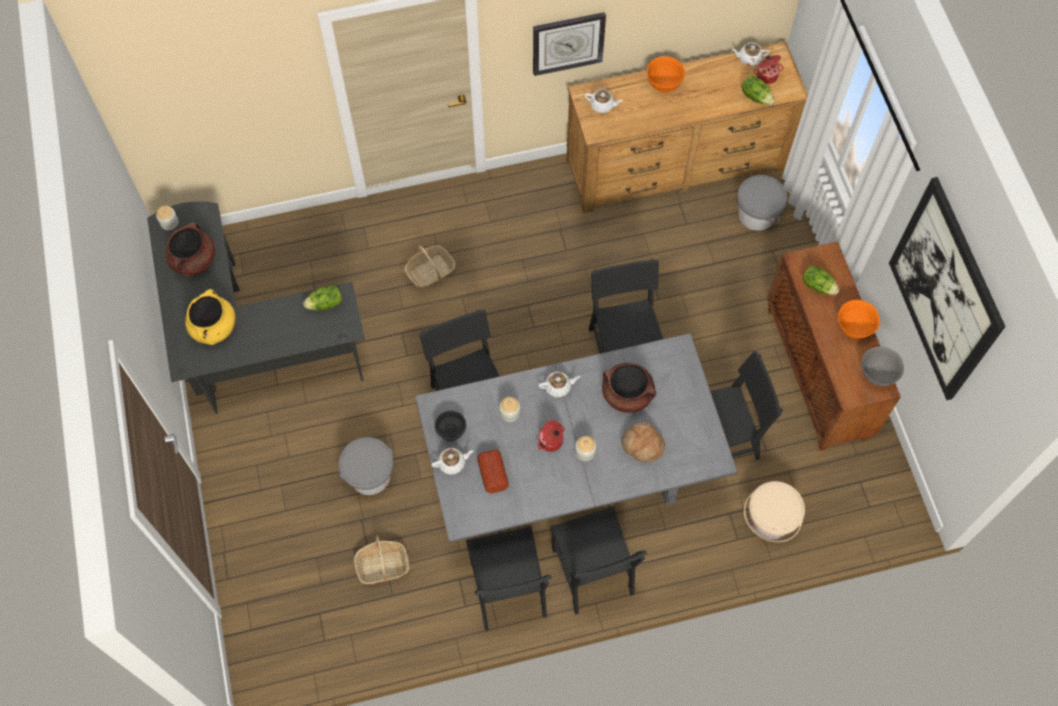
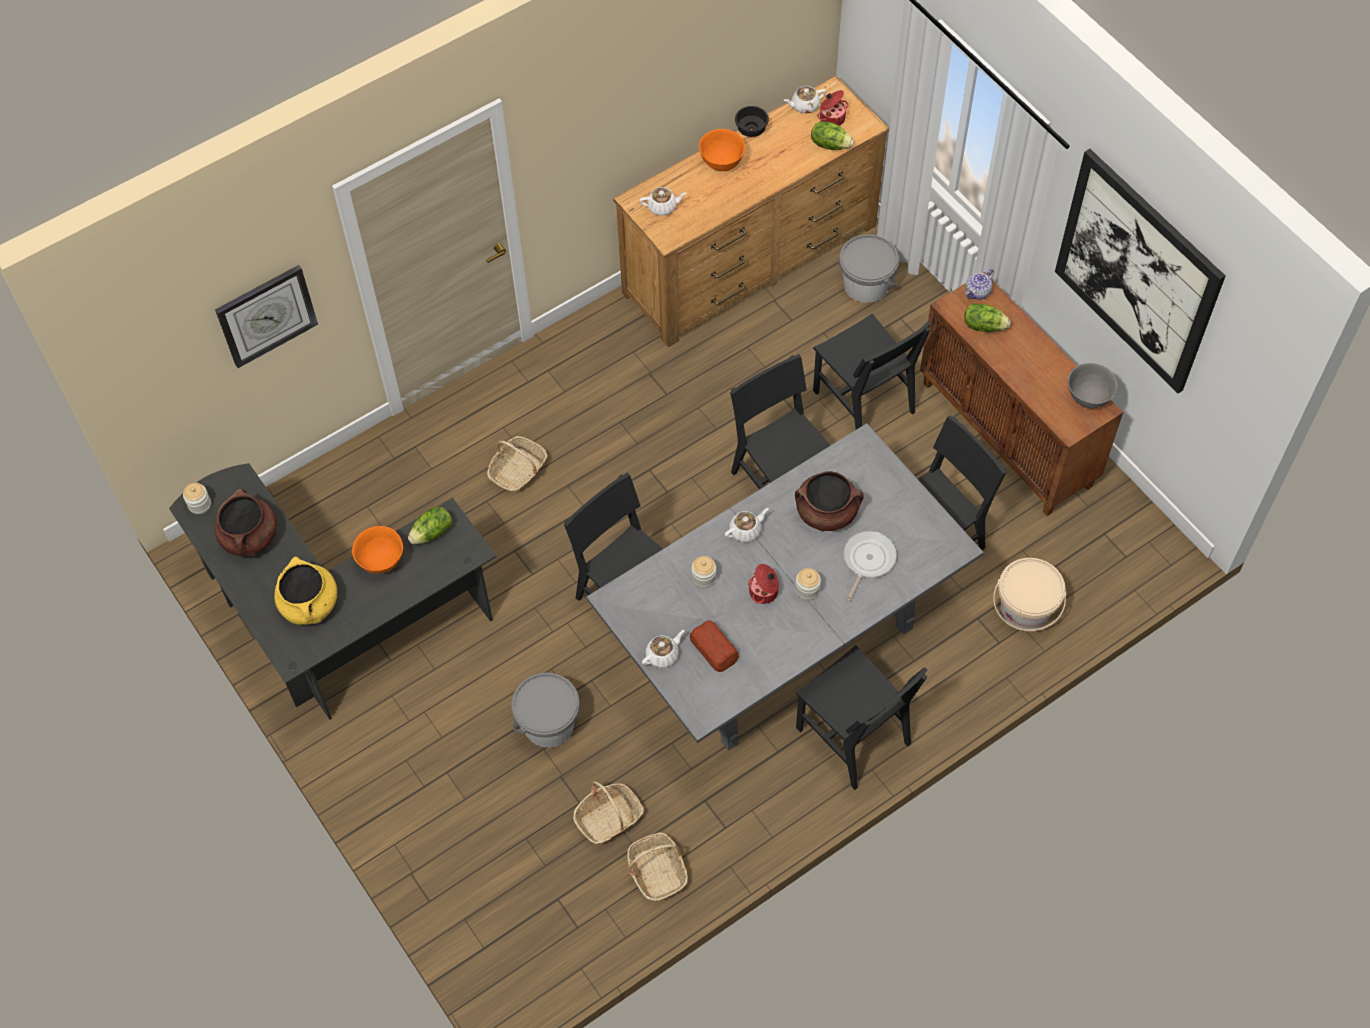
camera: 20 degrees left, 5 degrees down
black bowl [435,411,466,441] -> black bowl moved to [735,106,769,137]
black chair [466,526,552,631] -> black chair moved to [813,314,931,429]
wall clock [533,12,606,76] -> wall clock moved to [215,265,318,368]
bread [621,422,665,462] -> frying pan [843,531,897,601]
orange bowl [838,300,880,339] -> orange bowl moved to [352,526,403,574]
none -> basket [627,832,688,901]
none -> teapot [965,269,994,300]

